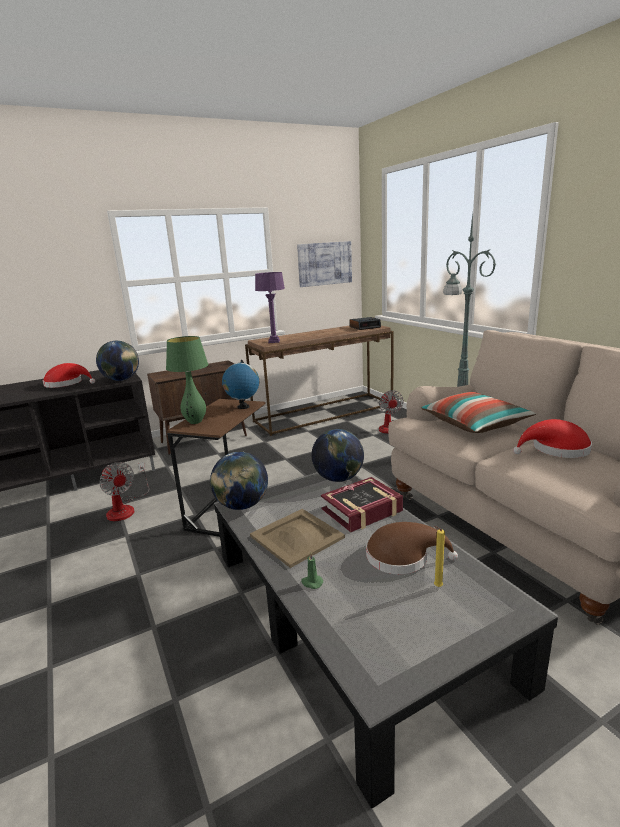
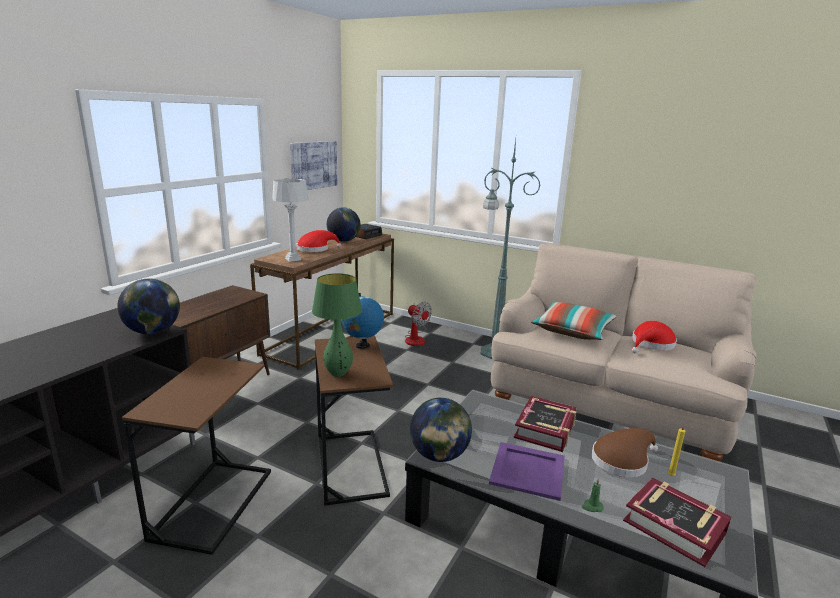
camera: 35 degrees left, 0 degrees up
red hat [43,363,95,388] -> red hat moved to [297,230,342,252]
fan [100,462,149,521] -> brown side table [122,357,271,555]
beige tray [250,509,345,568] -> purple tray [489,442,565,501]
purple table lamp [255,272,285,343] -> grey table lamp [272,178,309,262]
globe [312,429,364,482] -> globe moved to [327,207,360,242]
none -> book [623,477,732,567]

